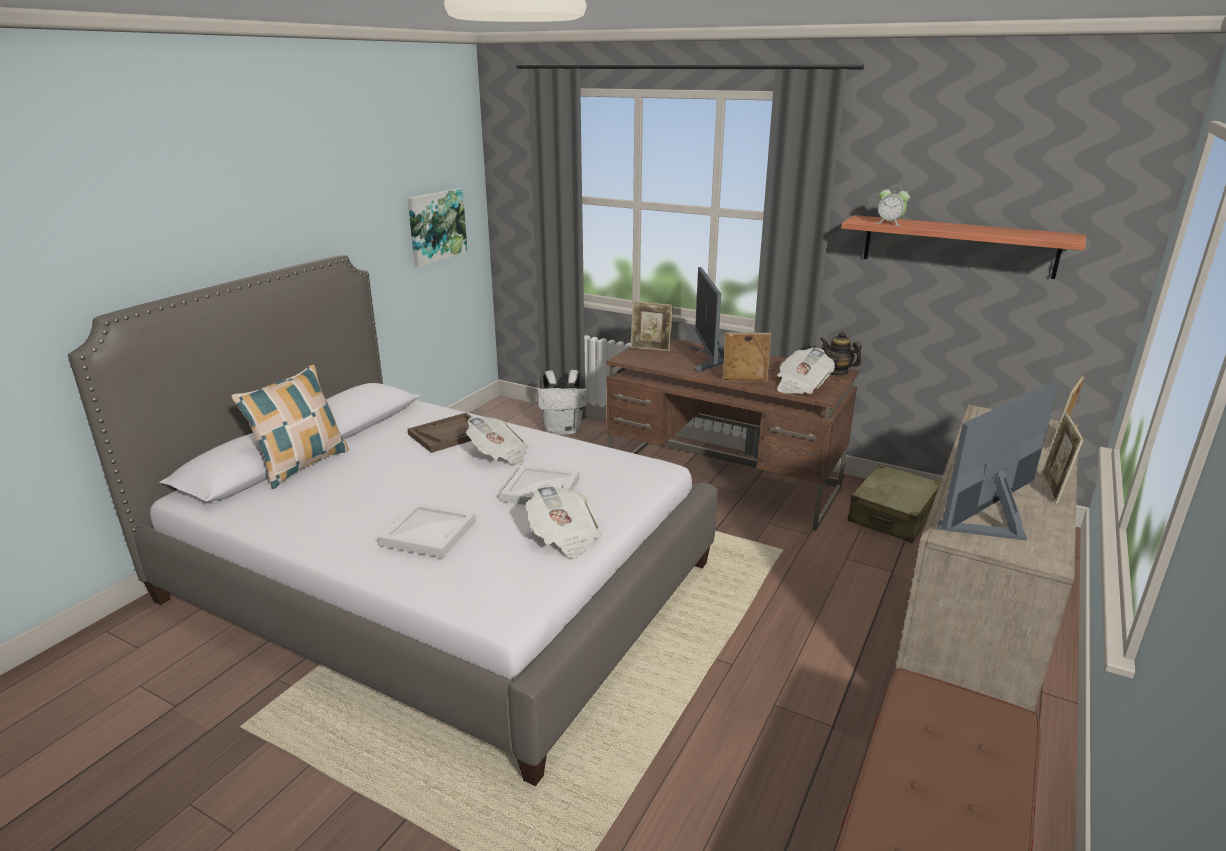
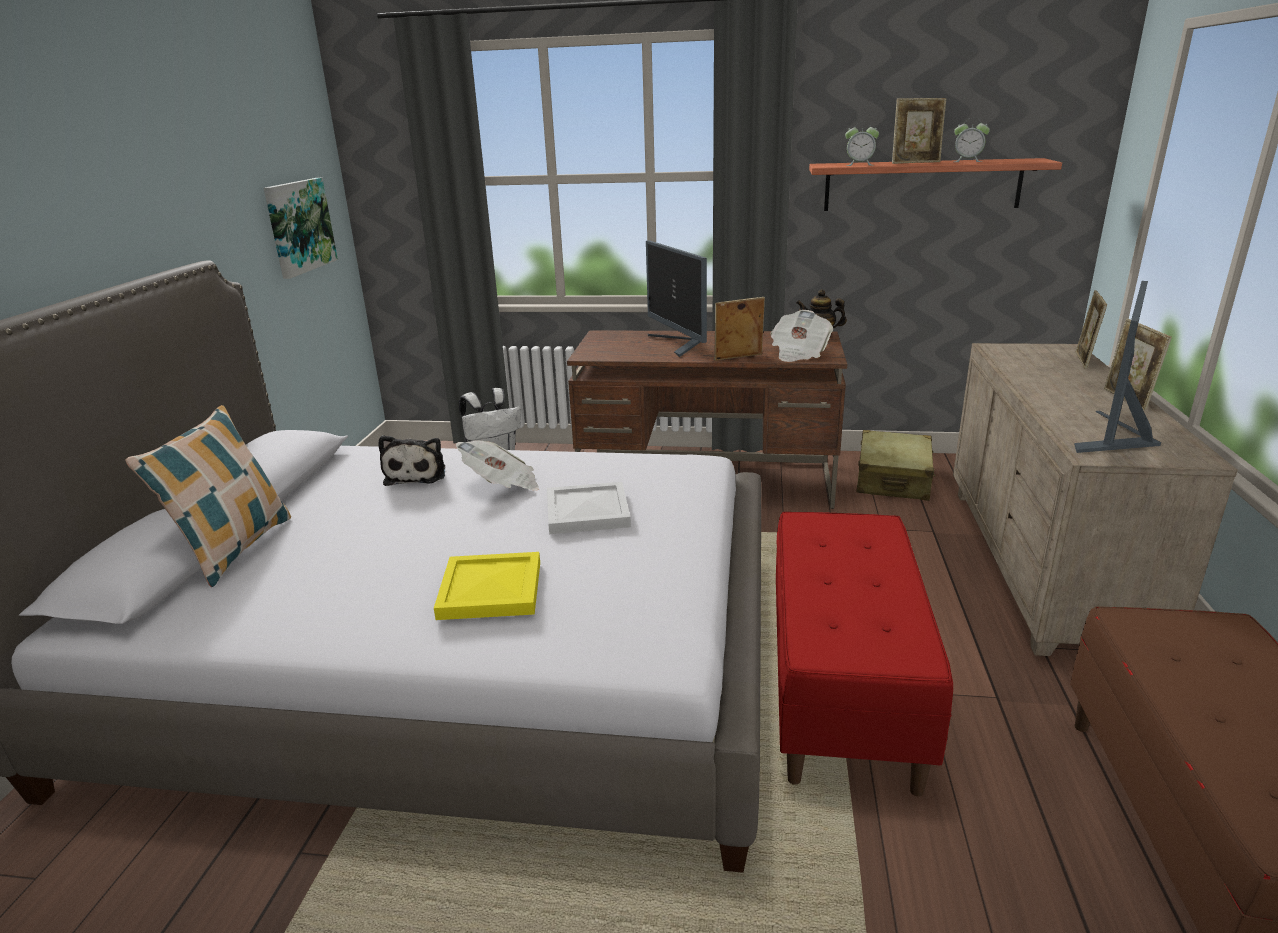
camera: 20 degrees left, 0 degrees up
white tray [379,503,476,558] -> yellow tray [434,552,540,620]
brown tray [408,413,472,453] -> plush toy [378,435,445,486]
newspaper [526,485,602,558] -> none
picture frame [631,301,673,351] -> picture frame moved to [892,98,946,164]
none -> red bench [776,512,953,797]
none -> alarm clock [954,118,990,162]

